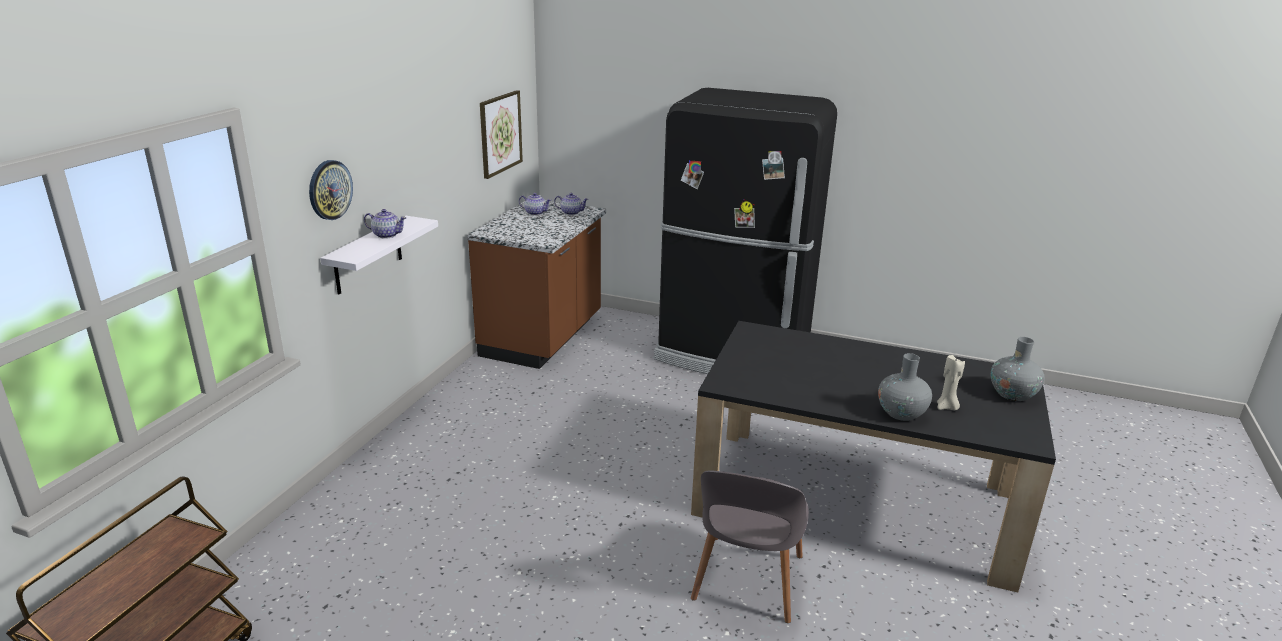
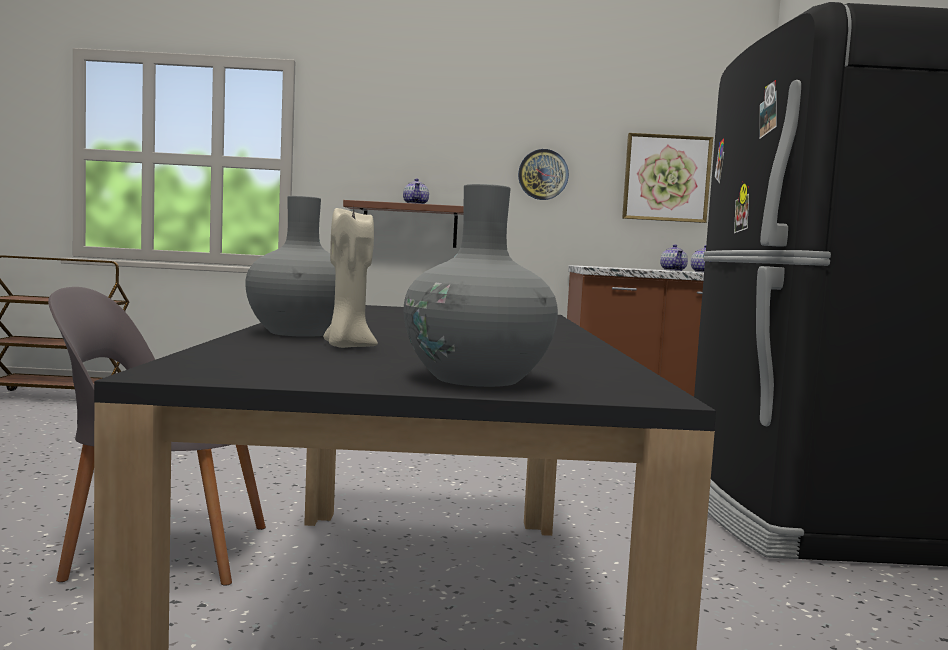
camera: 70 degrees right, 20 degrees down
wall clock [309,160,353,220] -> wall clock moved to [518,149,569,200]
white shelf [320,216,438,294] -> brown shelf [343,200,464,248]

